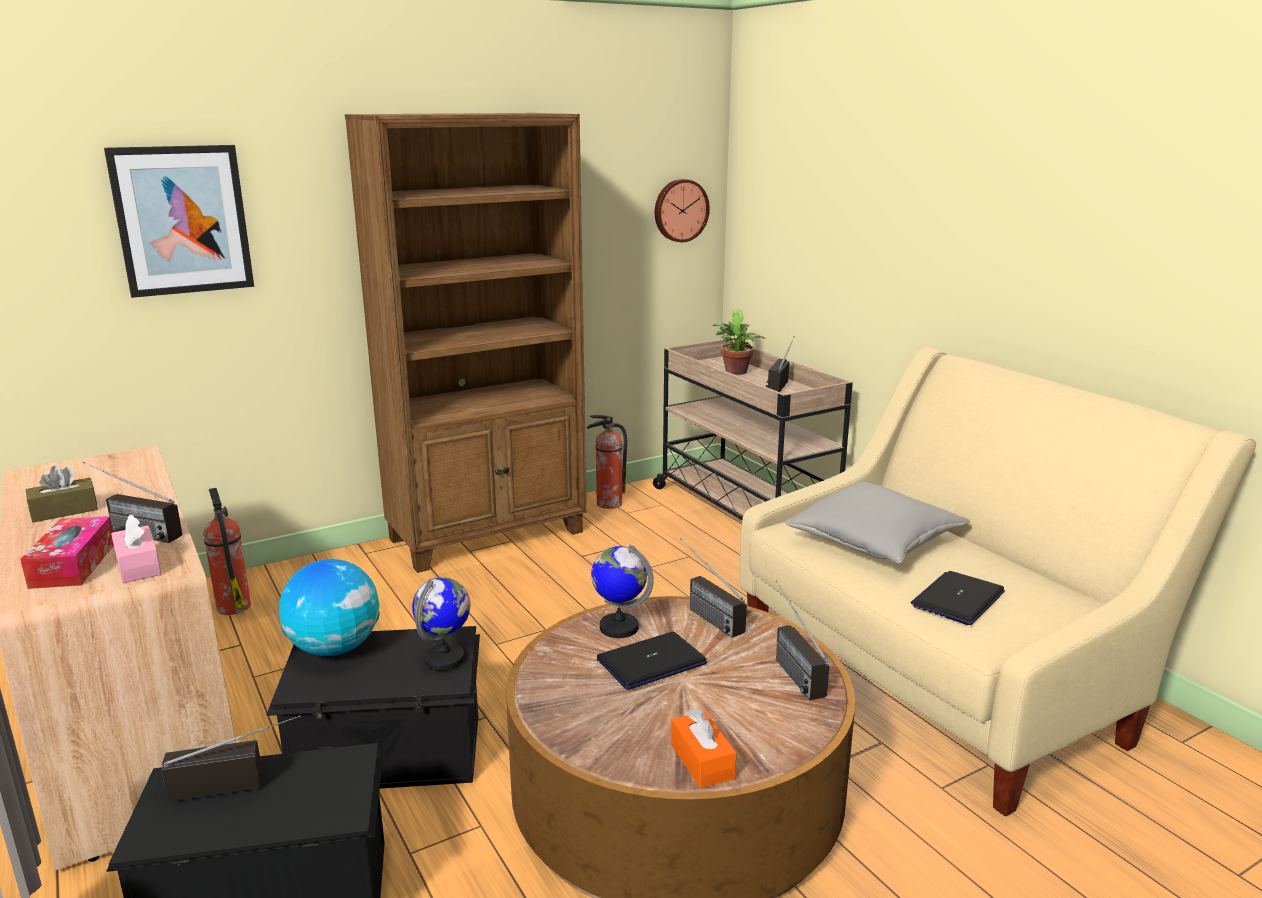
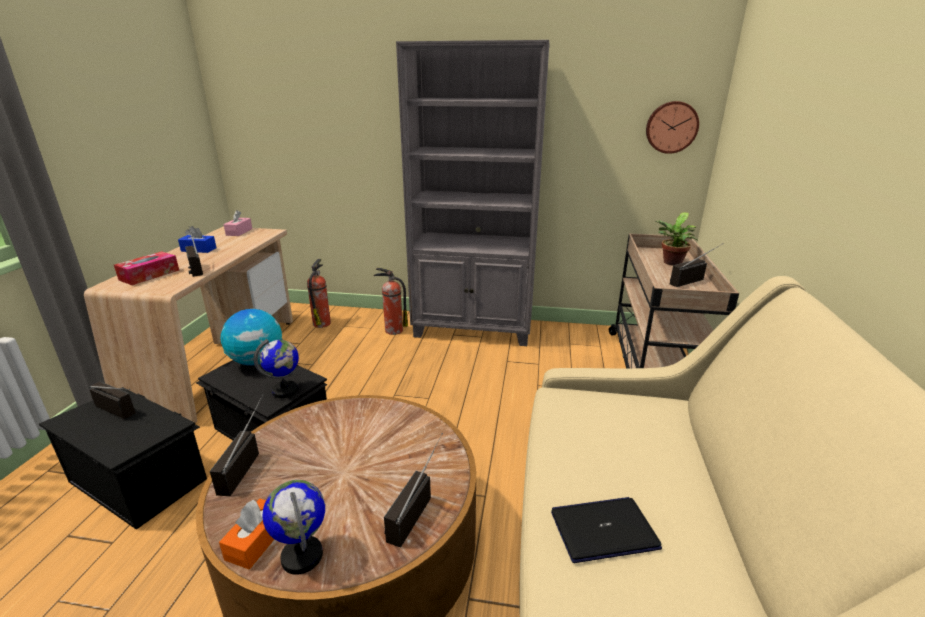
camera: 40 degrees right, 5 degrees up
brown tissue box [26,466,98,522] -> blue tissue box [178,226,216,253]
picture [104,145,254,298] -> none
pink tissue box [111,514,161,583] -> pink tissue box moved to [224,210,252,236]
brown bookcase [345,113,587,573] -> grey bookcase [396,40,550,346]
fire extinguisher [587,415,627,509] -> fire extinguisher moved to [374,267,408,335]
globe [591,545,654,638] -> globe moved to [263,480,325,575]
laptop [597,632,707,690] -> none
radio [680,538,747,638] -> radio moved to [210,395,263,496]
grey pillow [785,481,970,564] -> none

